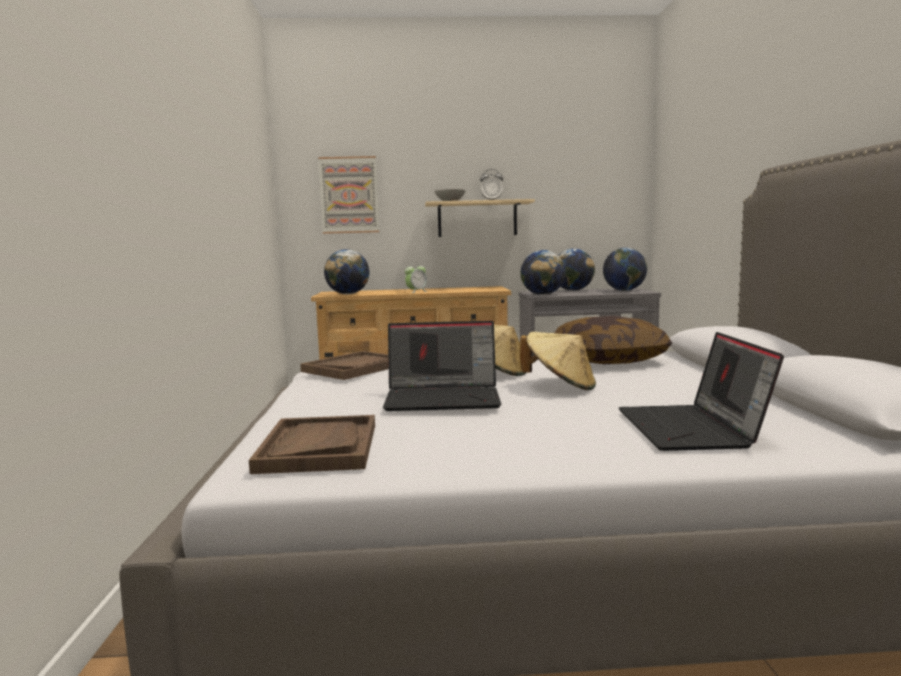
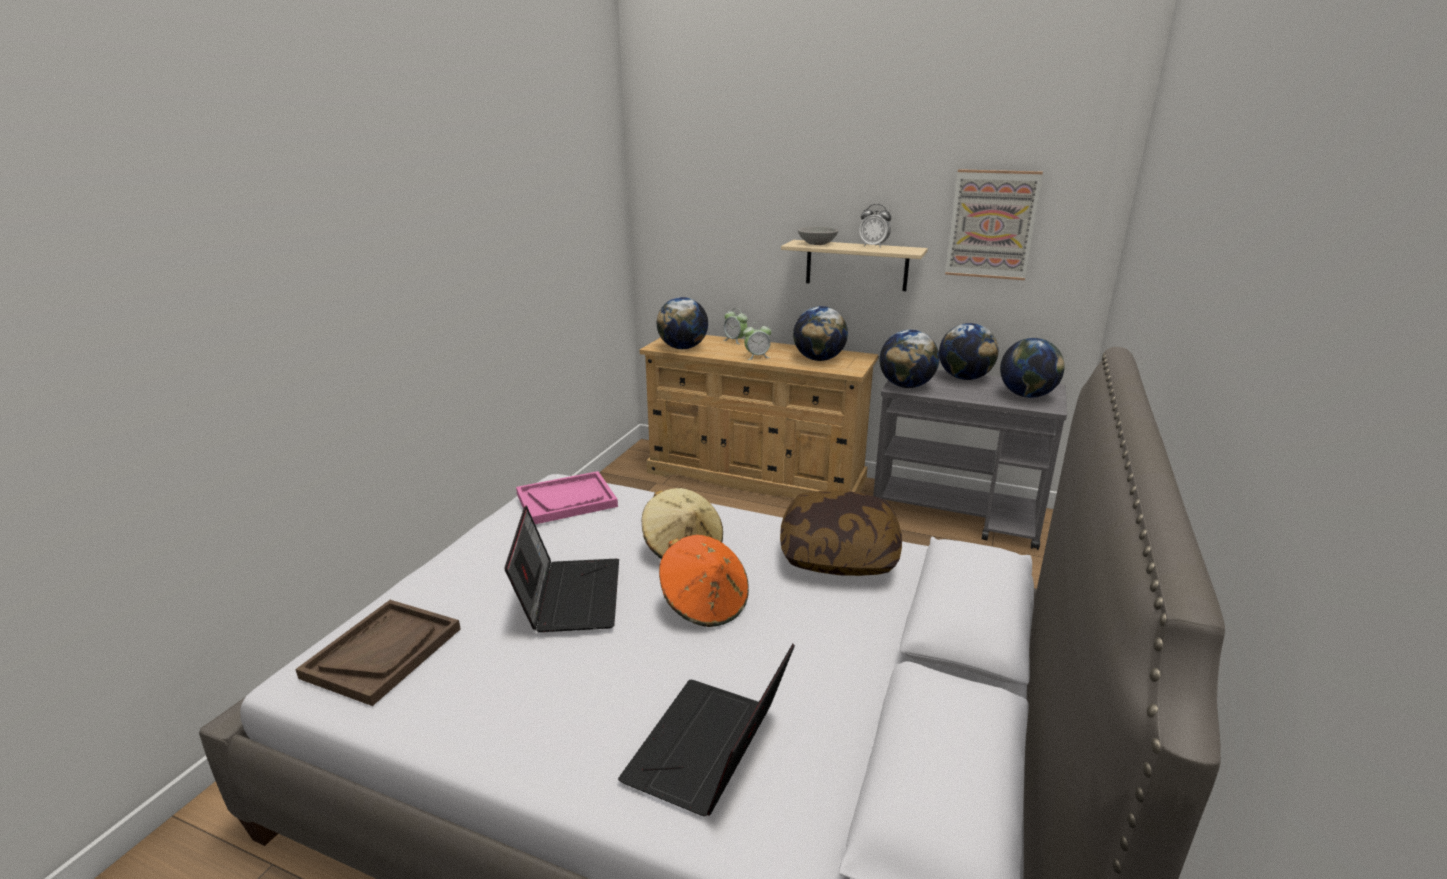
camera: 25 degrees right, 15 degrees up
brown tray [300,351,389,380] -> pink tray [516,471,618,524]
picture [318,156,379,234] -> picture moved to [945,169,1043,280]
laptop [383,321,501,411] -> laptop turned 120 degrees counterclockwise [504,505,619,632]
beige hat [520,332,596,390] -> orange hat [659,535,749,627]
none -> alarm clock [723,308,748,344]
none -> globe [793,306,848,361]

